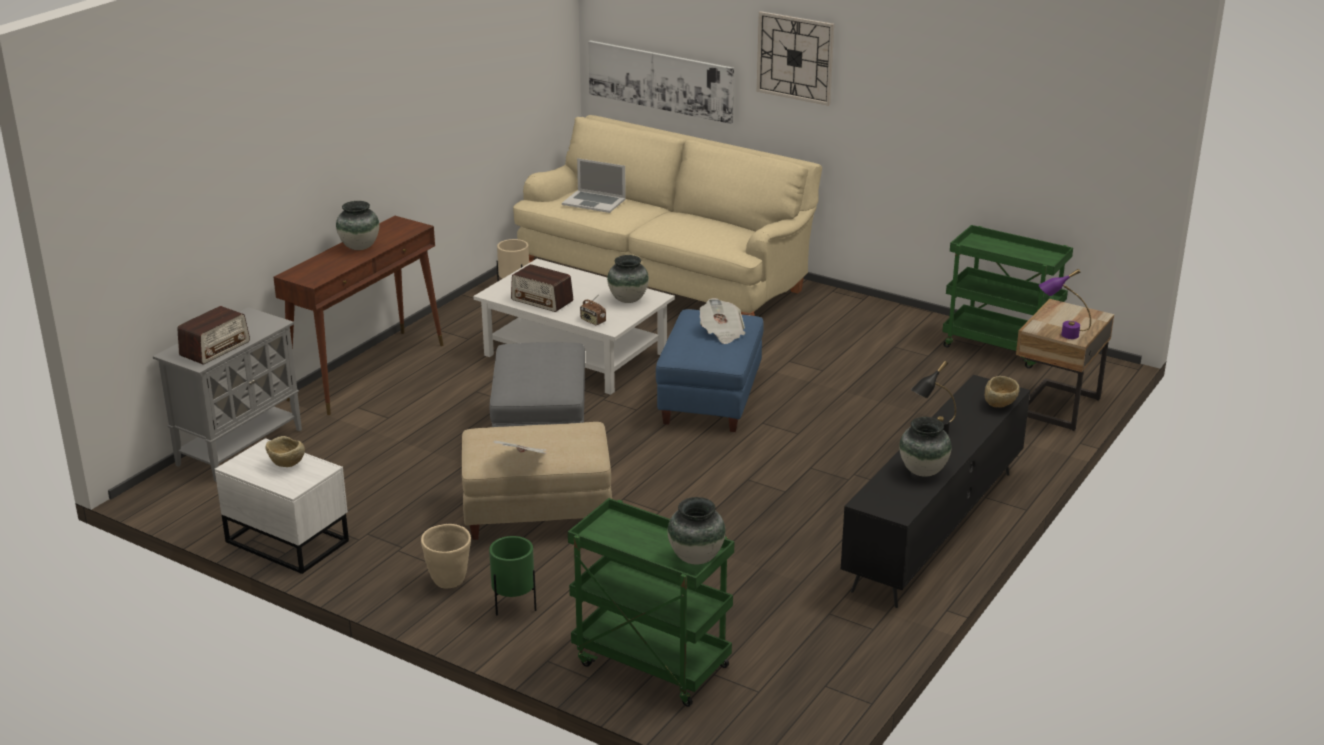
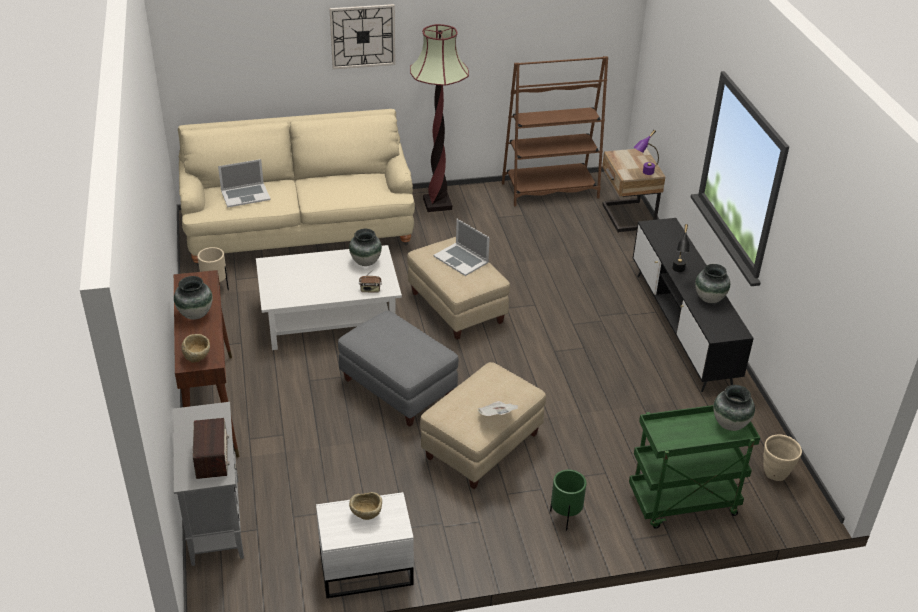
camera: 45 degrees left, 10 degrees up
beige planter [421,524,471,589] -> beige planter moved to [763,434,802,481]
radio [511,264,573,312] -> none
picture [588,40,734,124] -> none
blue ottoman [656,309,764,432] -> beige ottoman [407,237,510,340]
newspaper [699,298,745,344] -> laptop [433,219,490,276]
green cart [942,225,1073,369] -> brown bookcase [502,56,608,206]
beige bowl [985,376,1020,408] -> beige bowl moved to [181,334,210,363]
none -> floor lamp [410,24,469,212]

